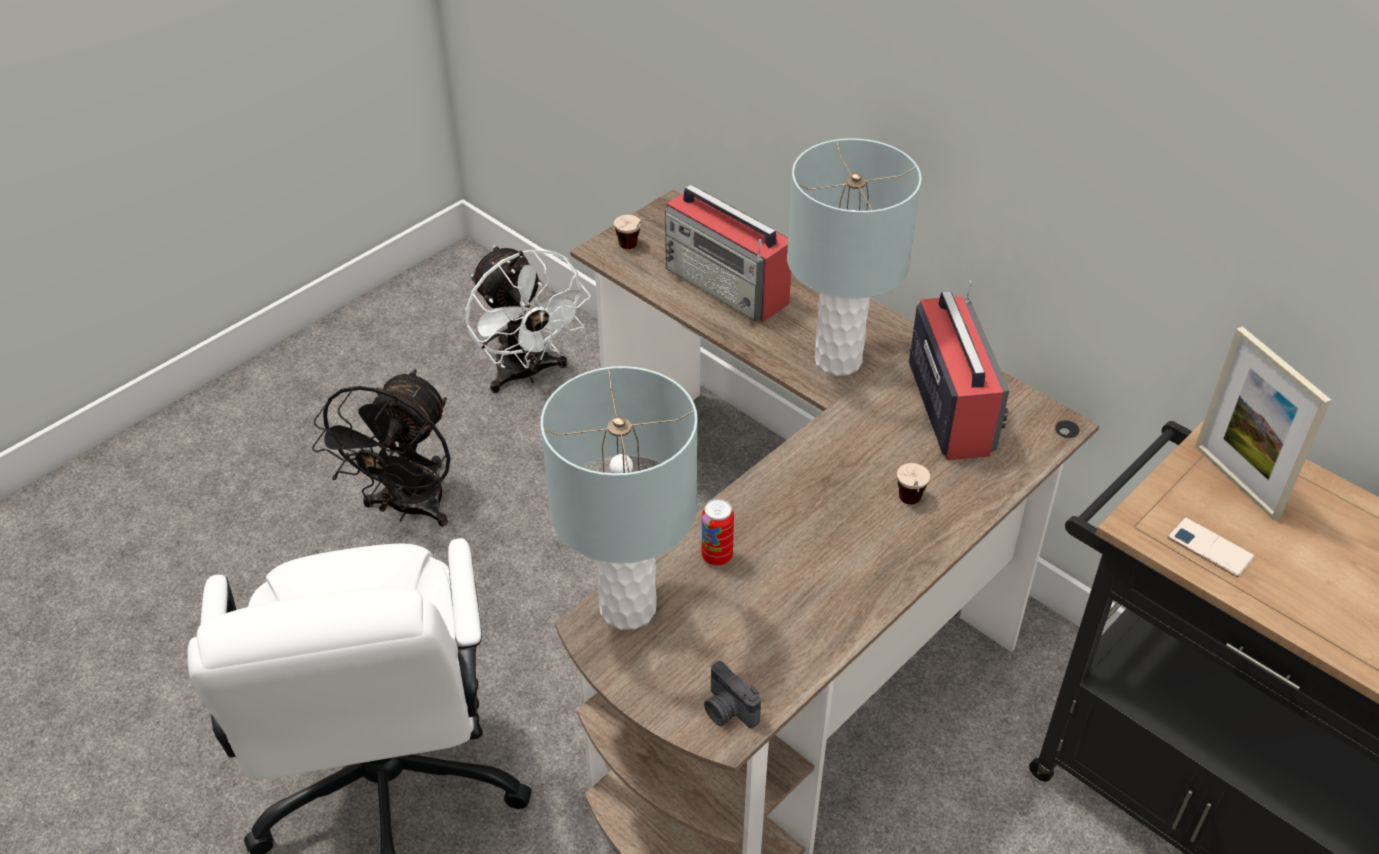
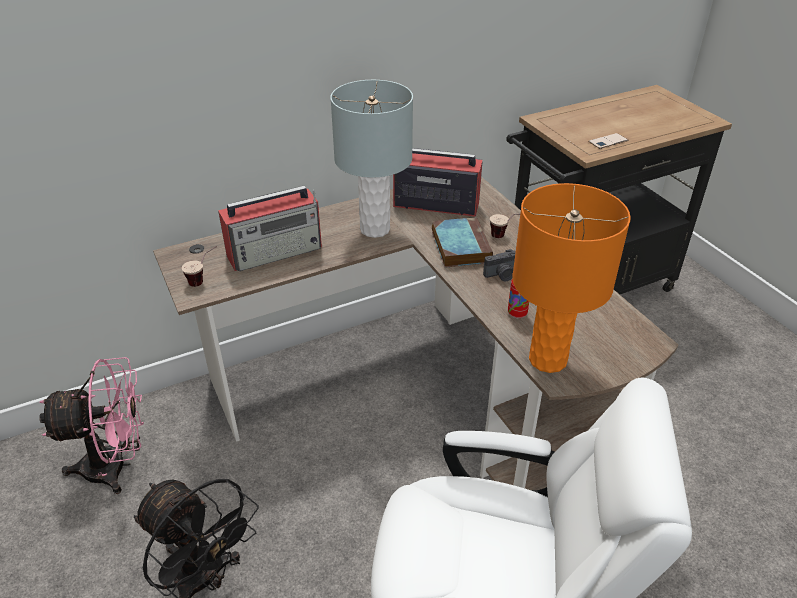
camera: 70 degrees left, 5 degrees down
white fan [465,245,591,393] -> pink fan [39,357,144,494]
grey table lamp [541,366,698,630] -> orange table lamp [512,183,631,373]
camera [704,661,761,728] -> camera moved to [483,249,516,281]
picture frame [1195,326,1331,521] -> none
none -> book [432,217,493,267]

